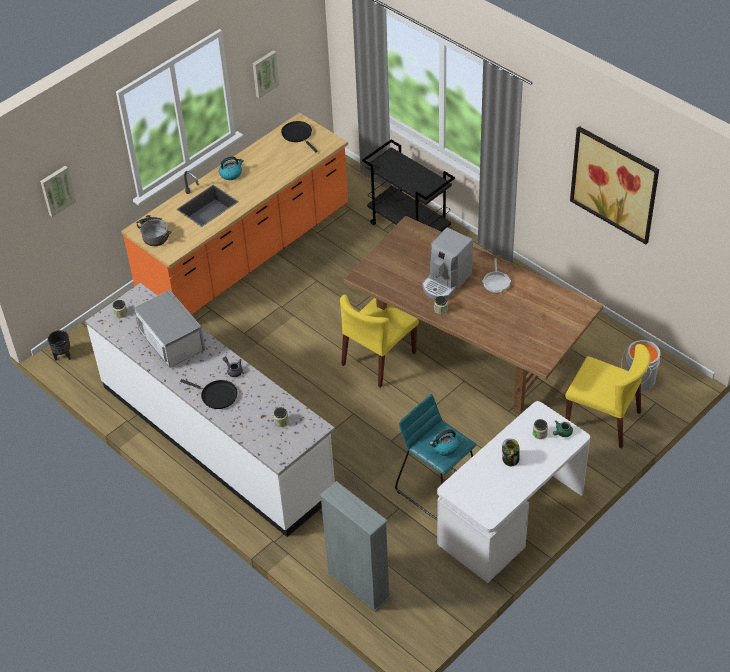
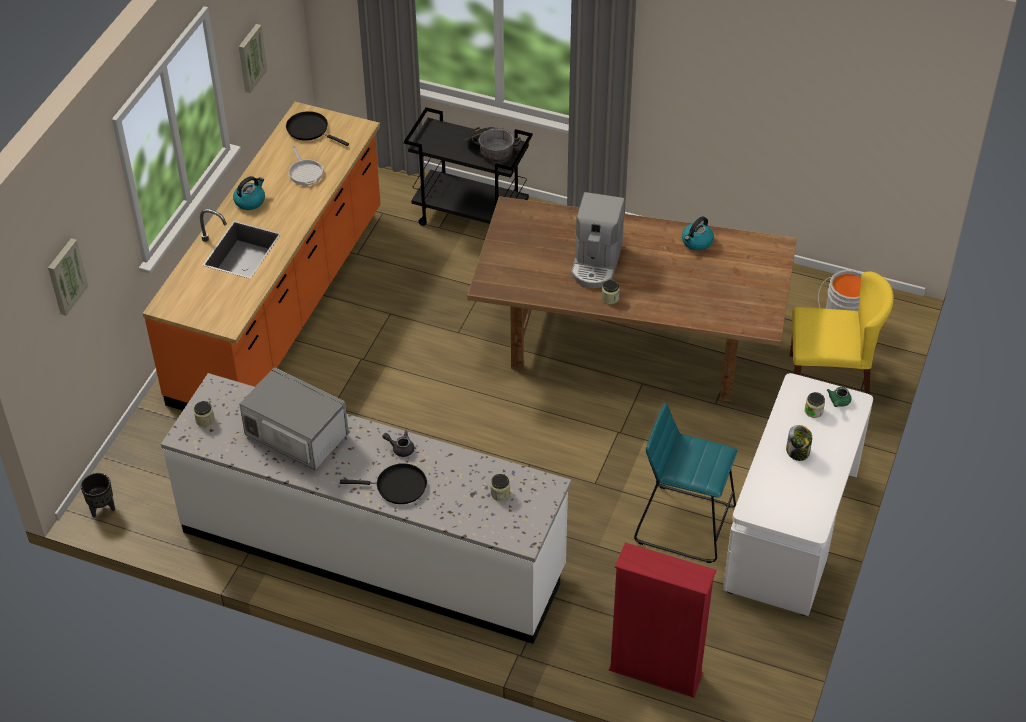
camera: 25 degrees left, 0 degrees up
cooking pot [135,215,171,246] -> cooking pot moved to [465,127,521,162]
grey bookcase [320,481,391,612] -> red bookcase [609,543,716,698]
yellow chair [340,294,419,388] -> none
kettle [430,429,459,456] -> kettle moved to [682,216,714,251]
frying pan [482,258,511,293] -> frying pan moved to [288,146,323,185]
picture [570,126,659,244] -> none

